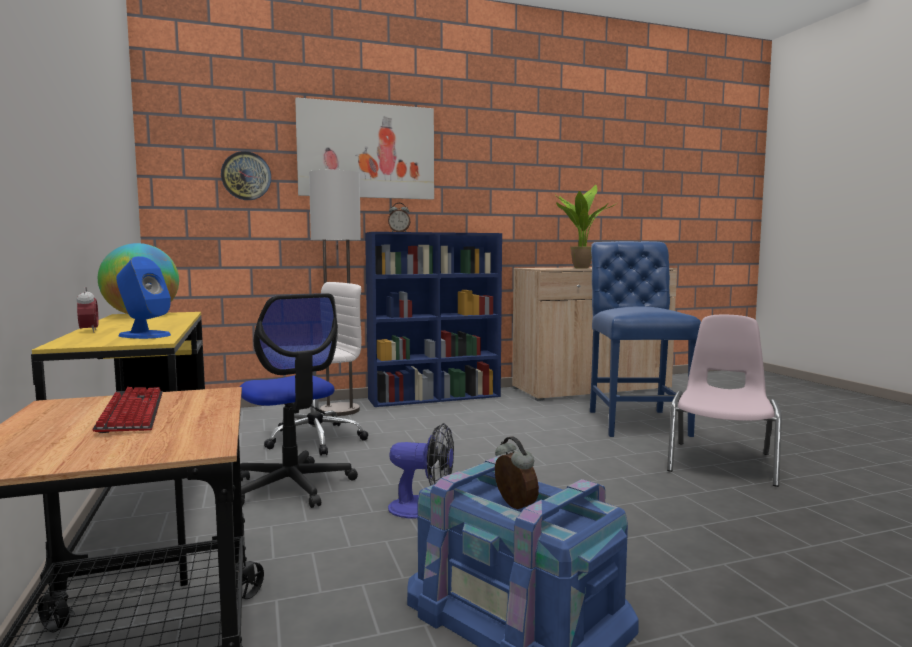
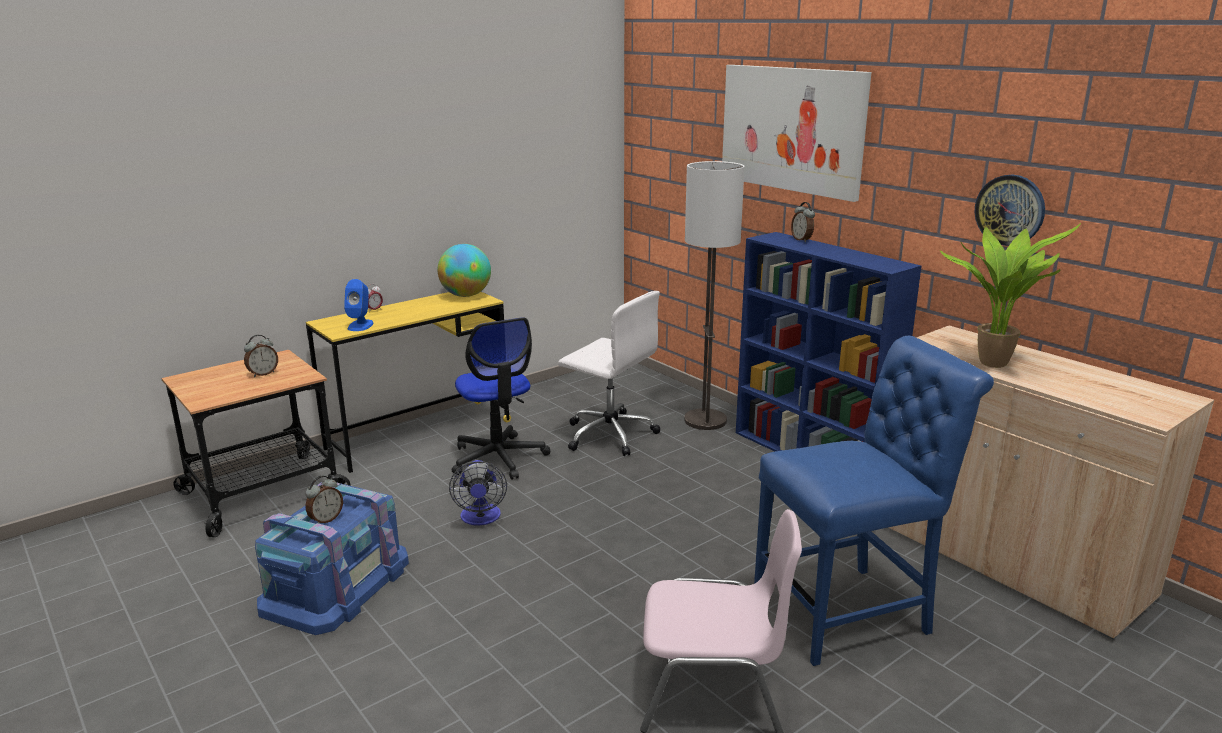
camera: 70 degrees right, 15 degrees up
keyboard [92,387,163,433] -> alarm clock [244,335,278,377]
wall clock [221,151,271,200] -> wall clock moved to [975,174,1045,246]
office chair [240,293,358,508] -> office chair turned 60 degrees counterclockwise [452,317,550,480]

